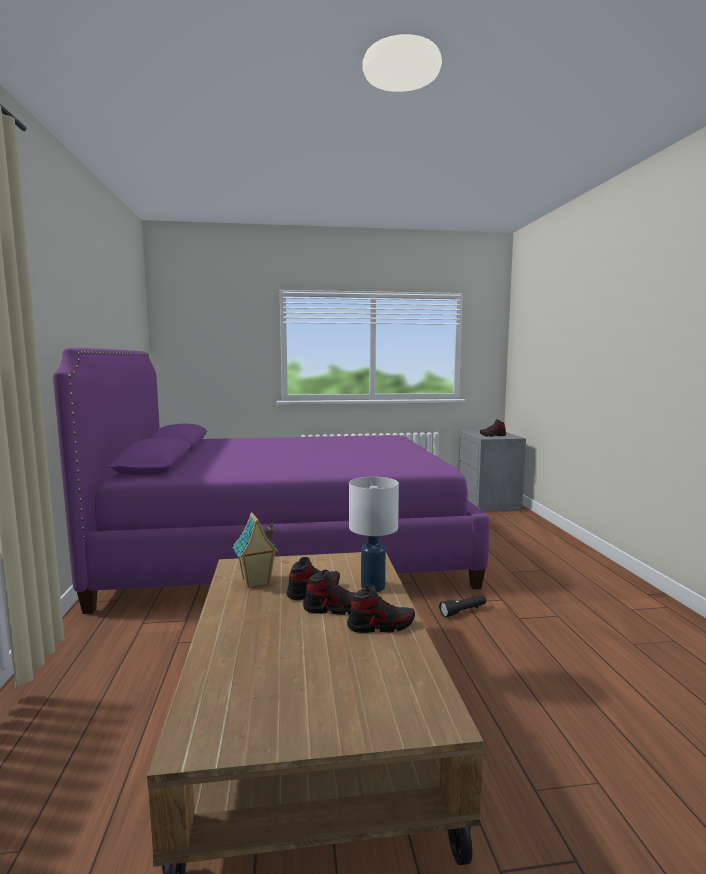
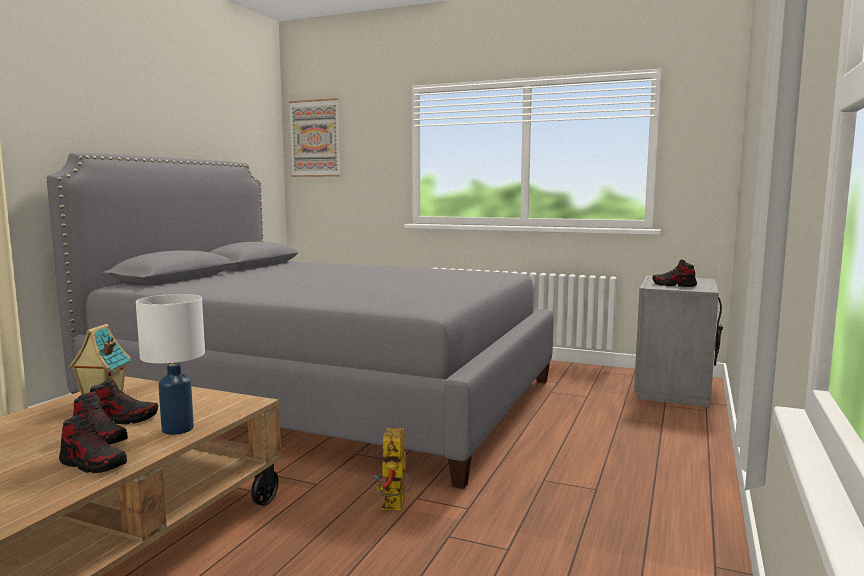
camera: 30 degrees right, 0 degrees up
purple bed [53,348,489,614] -> grey bed [47,153,553,489]
black flashlight [439,595,486,617] -> toy robot [374,428,413,510]
none -> picture [289,98,340,177]

